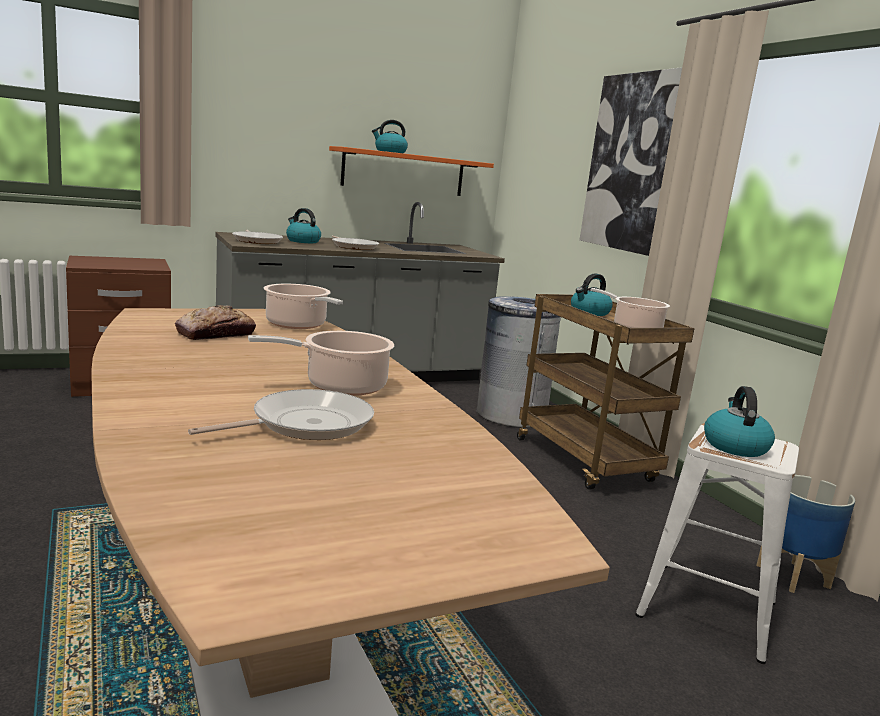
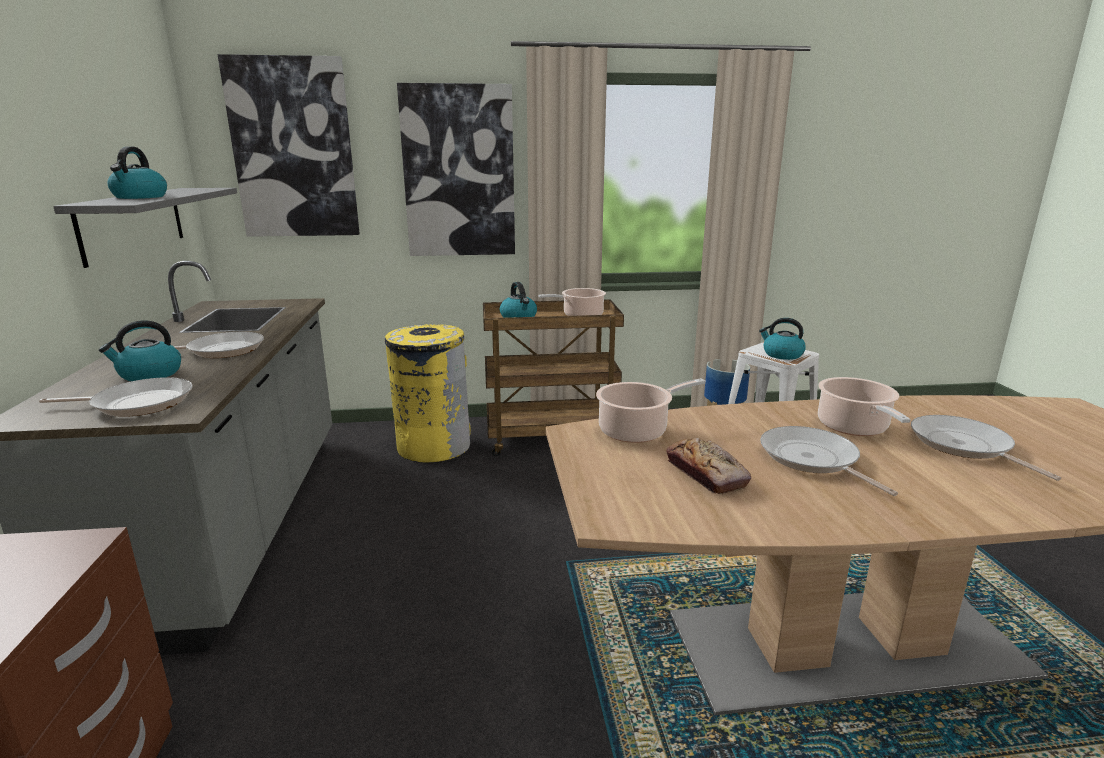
camera: 70 degrees left, 5 degrees up
orange shelf [329,146,494,196] -> grey shelf [53,188,237,268]
grey trash can [477,296,561,427] -> yellow trash can [385,324,471,462]
none -> picture [218,54,360,237]
none -> frying pan [760,426,898,496]

